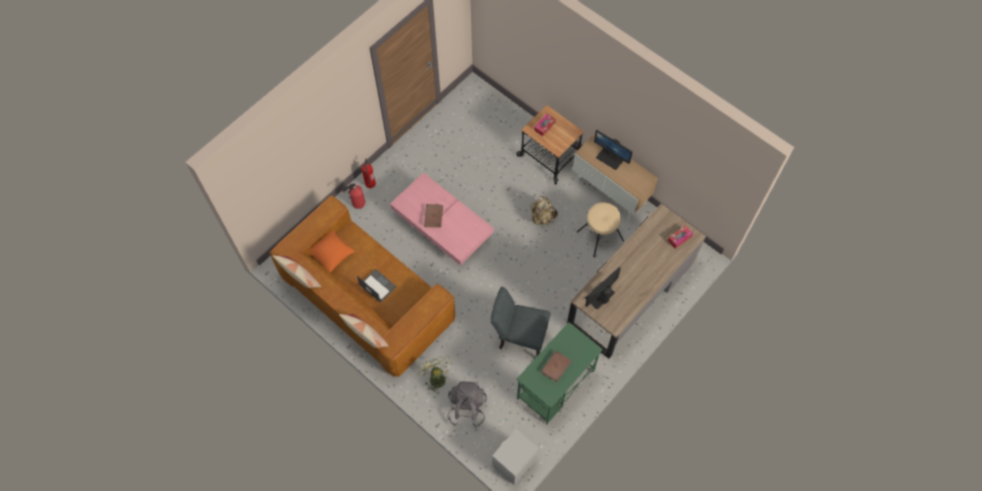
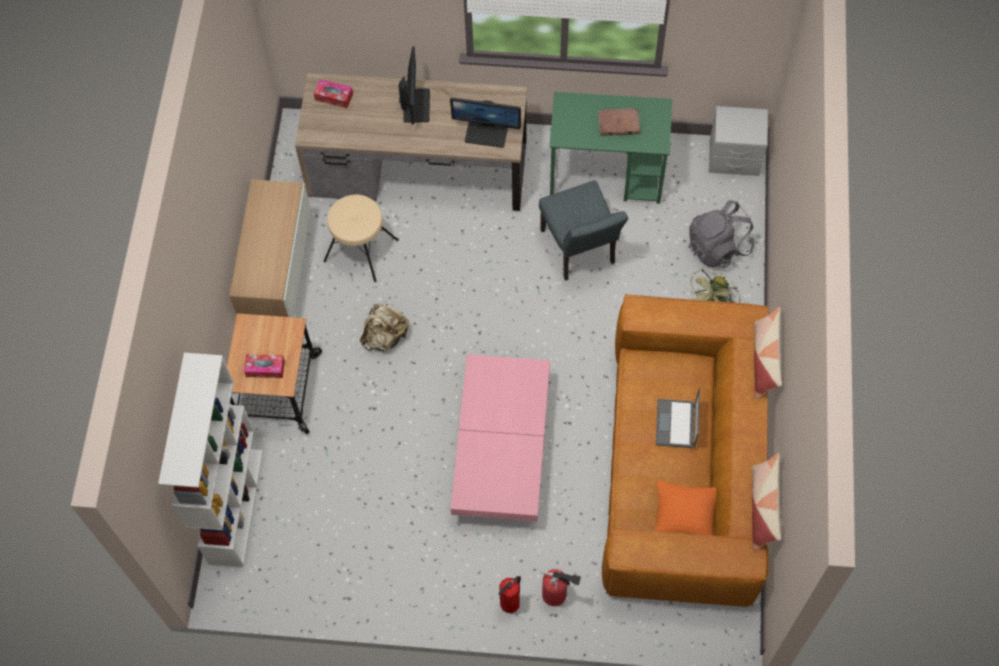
camera: 125 degrees left, 0 degrees up
brown book [424,204,443,228] -> none
monitor [594,130,633,170] -> monitor moved to [399,46,430,124]
none -> white bookcase [158,353,263,568]

